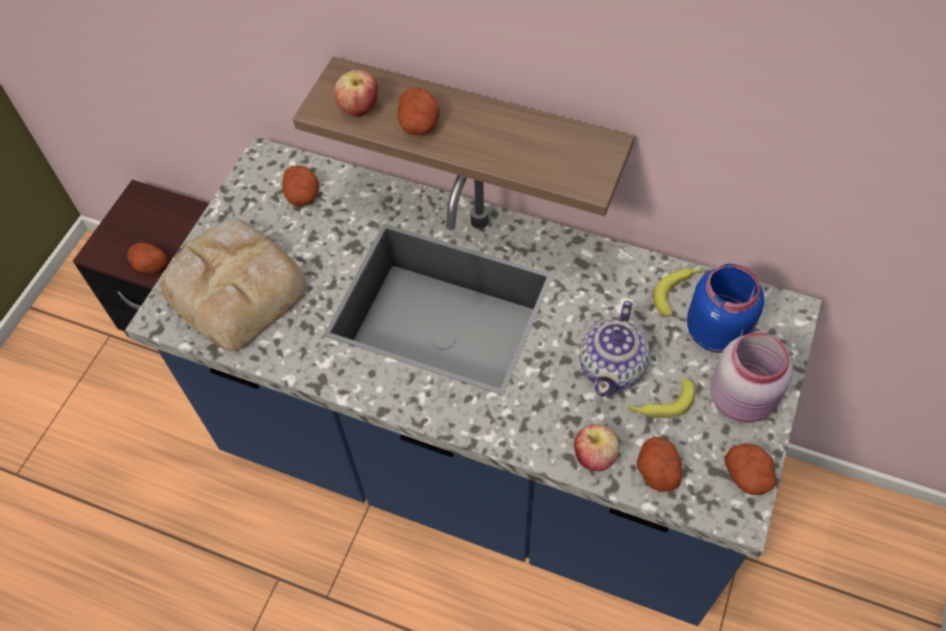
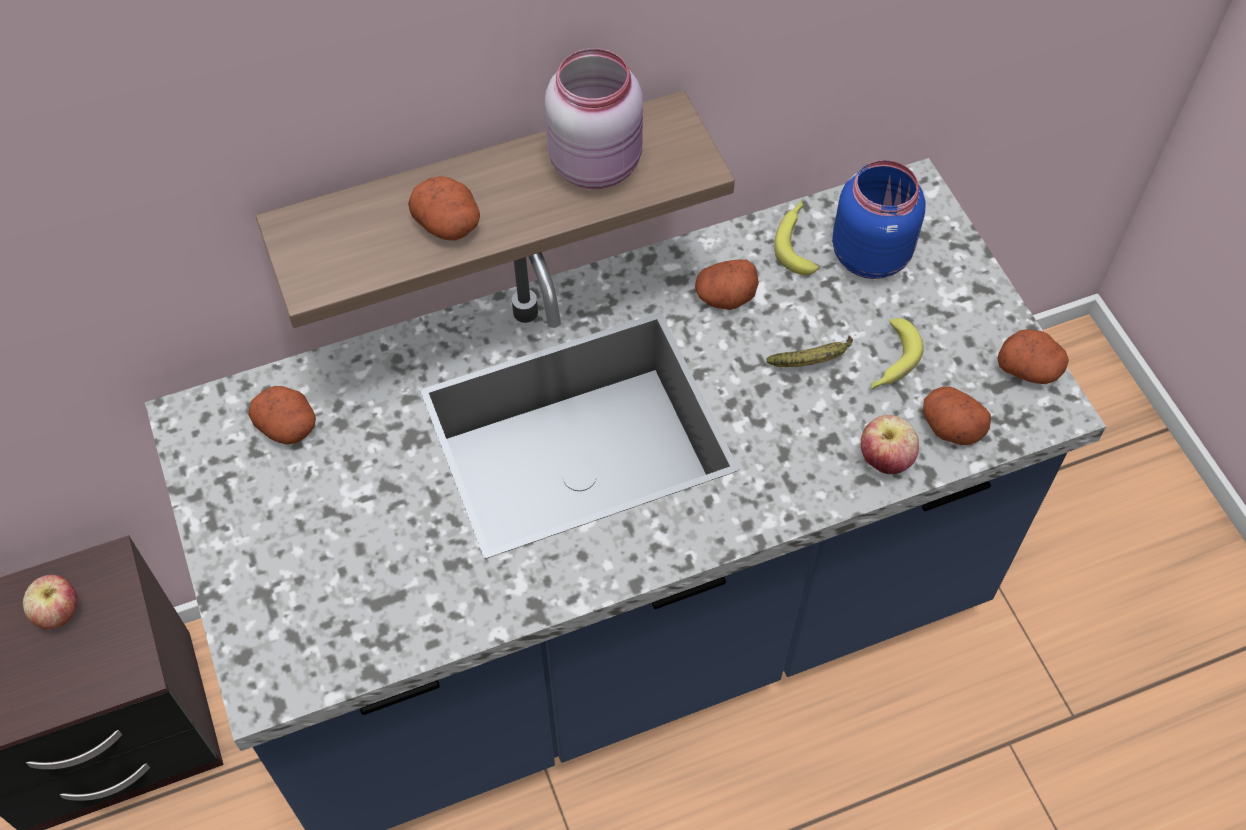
camera: 45 degrees left, 0 degrees up
potato [127,242,167,273] -> potato moved to [695,259,759,310]
bread [161,218,307,351] -> none
apple [334,70,378,116] -> apple moved to [23,575,78,629]
teapot [579,301,650,396] -> banana [766,336,853,367]
pink jar [710,332,793,423] -> pink jar moved to [545,48,643,189]

